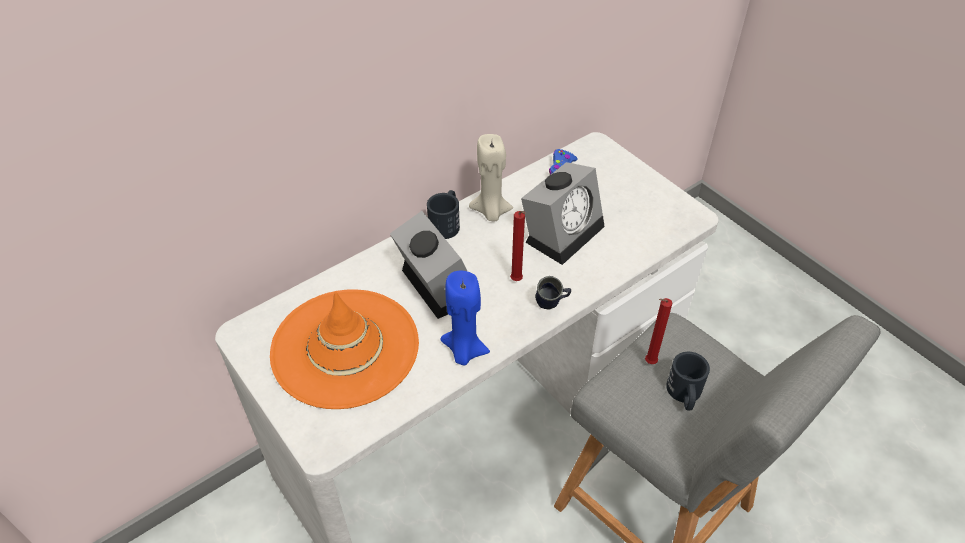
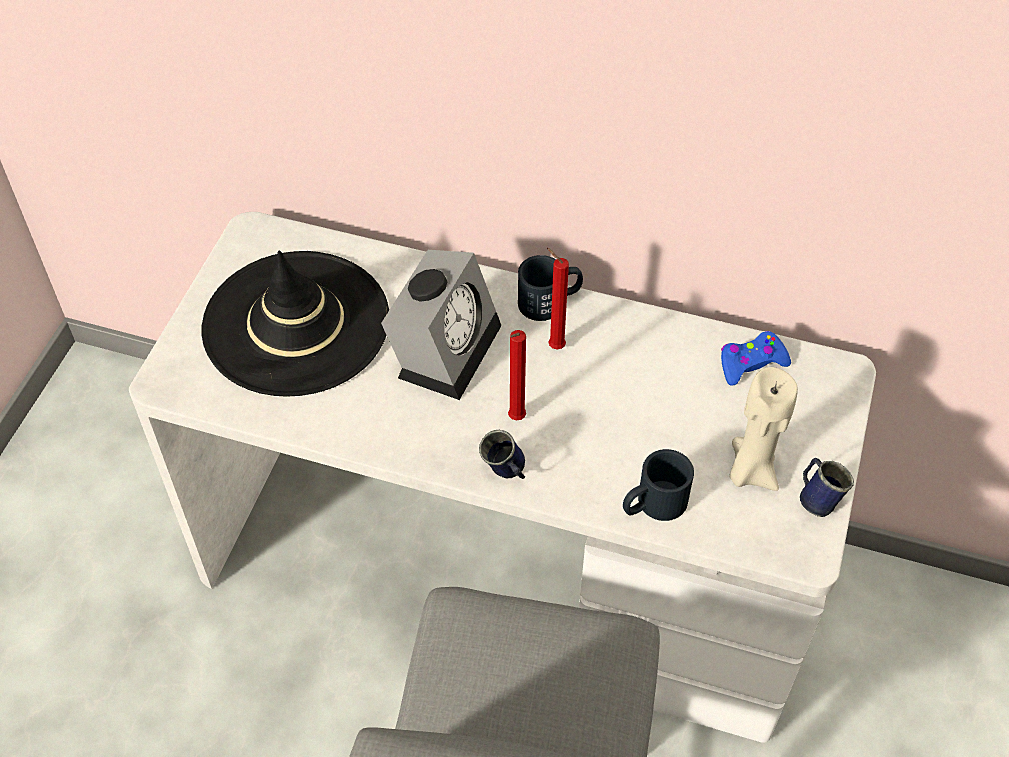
camera: 55 degrees right, 5 degrees up
orange hat [270,290,419,409] -> black hat [202,251,389,397]
blue candle [440,271,490,365] -> none
beige candle [469,134,513,221] -> beige candle moved to [729,367,798,491]
alarm clock [521,162,605,265] -> none
red candle [645,298,672,364] -> red candle moved to [547,248,569,349]
black mug [666,352,710,411] -> black mug moved to [623,449,694,521]
none -> blue mug [800,458,854,517]

